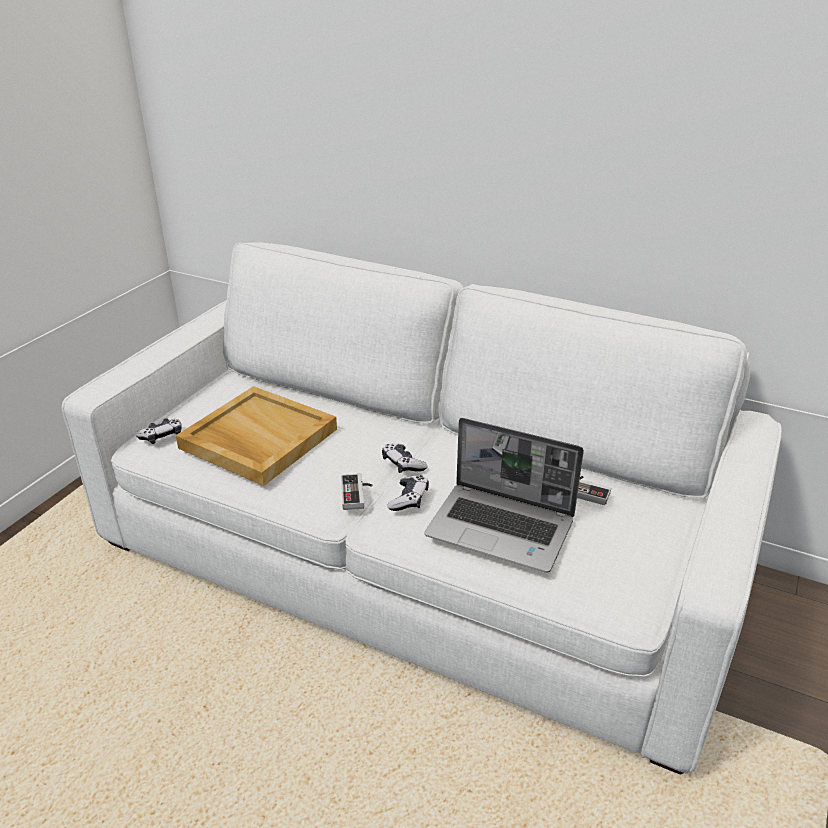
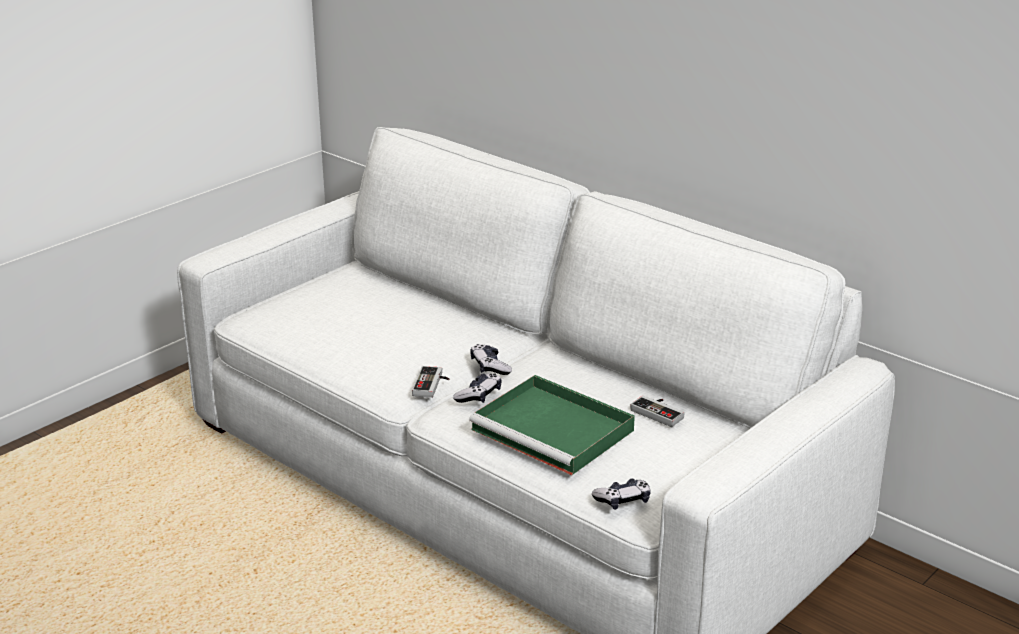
camera: 15 degrees right, 5 degrees down
game controller [136,418,182,444] -> game controller moved to [592,478,650,510]
beige tray [176,386,337,486] -> none
laptop [424,418,584,573] -> green tray [469,375,635,475]

